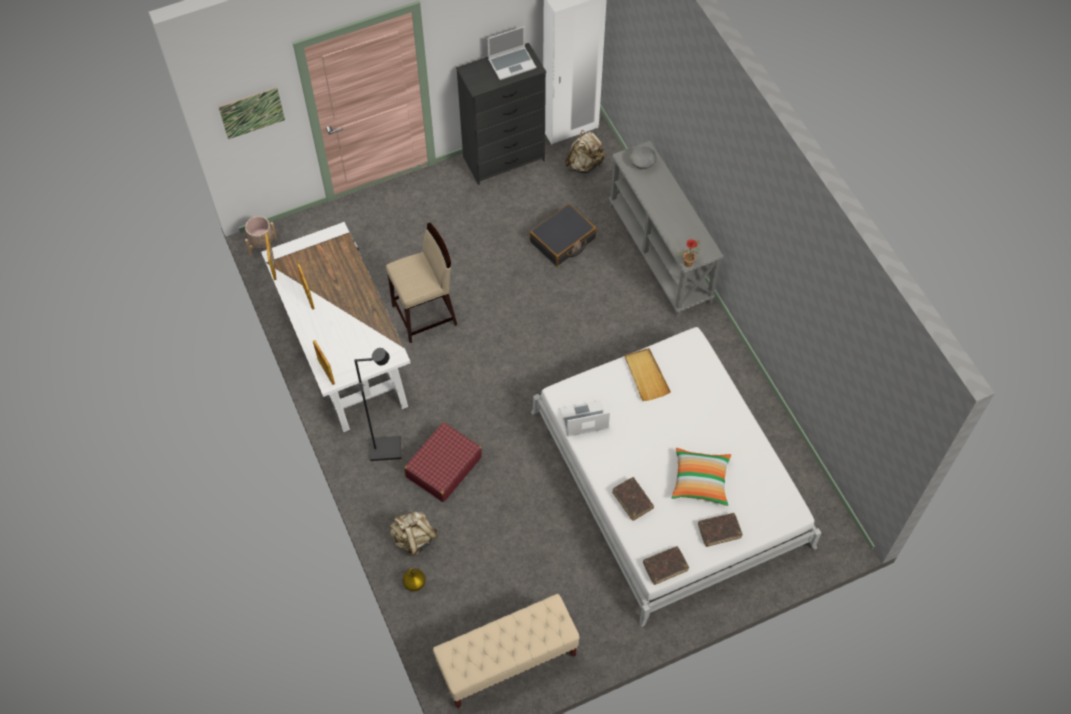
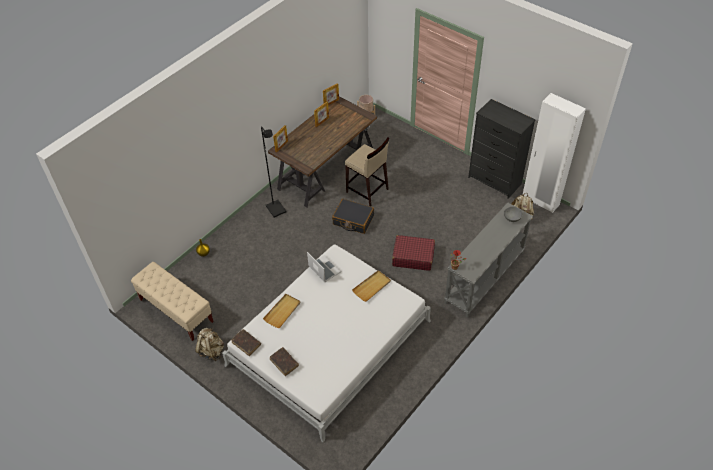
camera: 65 degrees right, 10 degrees down
picture [219,87,285,139] -> none
white desk [261,222,411,432] -> brown desk [268,96,377,207]
beige backpack [390,511,438,556] -> beige backpack moved to [195,328,224,361]
red suitcase [404,422,482,502] -> red suitcase moved to [392,235,435,271]
laptop [488,26,536,80] -> none
black suitcase [530,204,596,266] -> black suitcase moved to [332,199,374,234]
brown book [612,477,654,521] -> beige tray [263,294,300,328]
pillow [672,448,731,506] -> none

